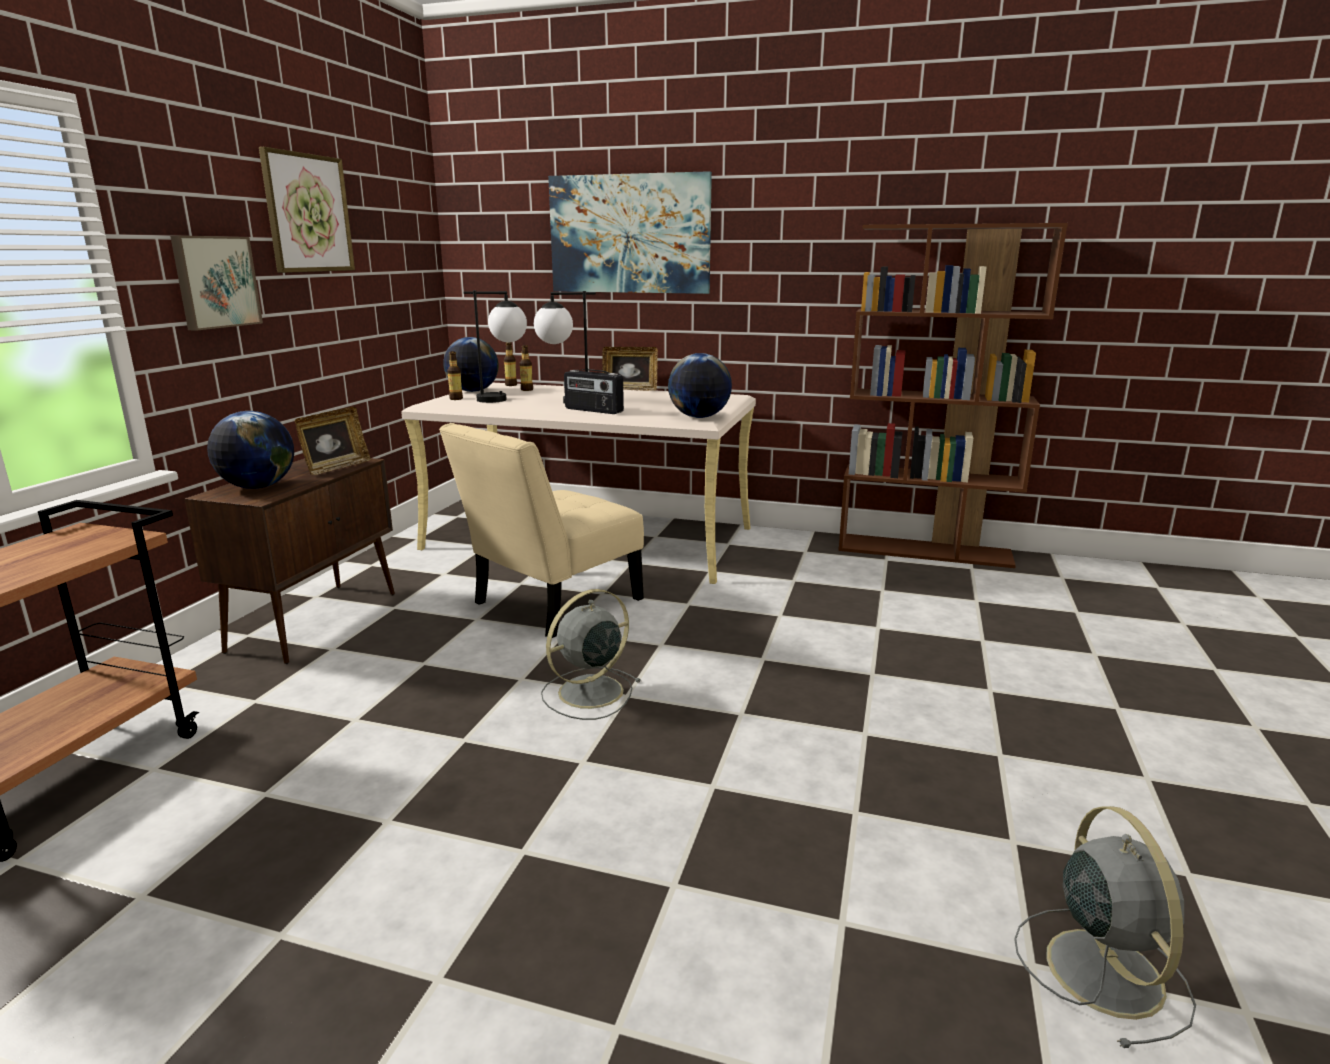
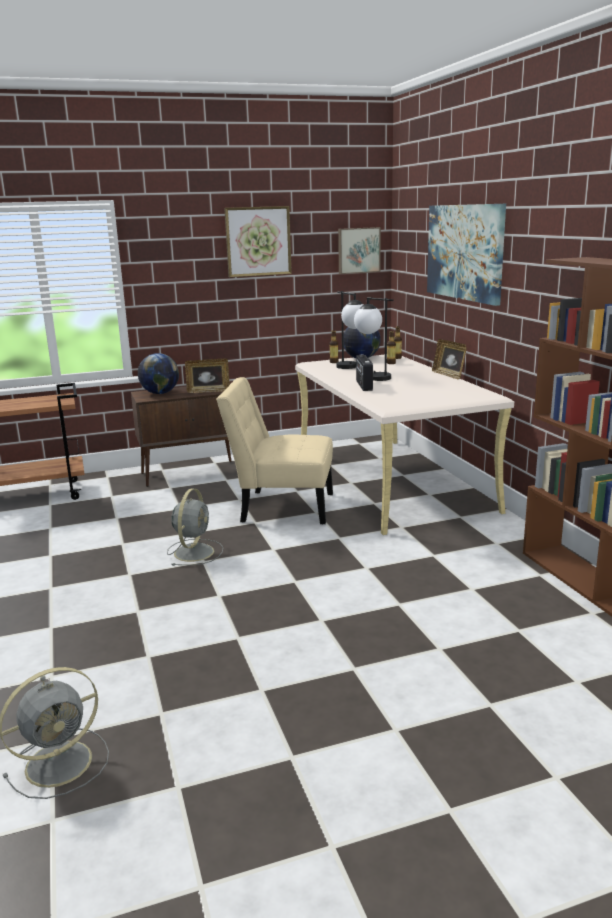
camera: 55 degrees right, 0 degrees up
picture [170,236,263,331] -> picture moved to [338,227,381,274]
grey fan [541,589,641,720] -> grey fan turned 90 degrees clockwise [167,489,223,566]
globe [668,353,732,418] -> none

